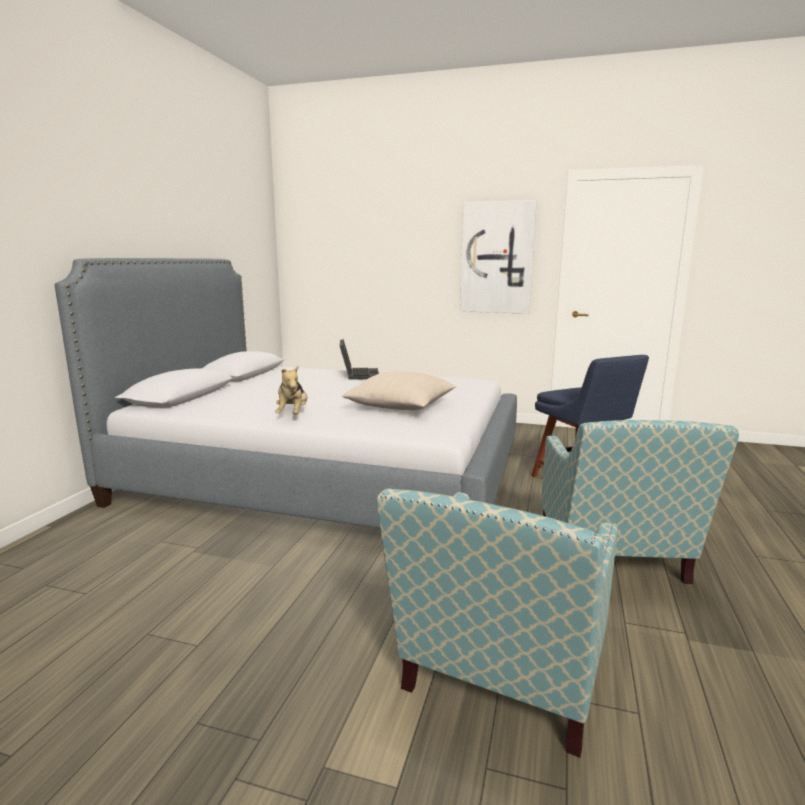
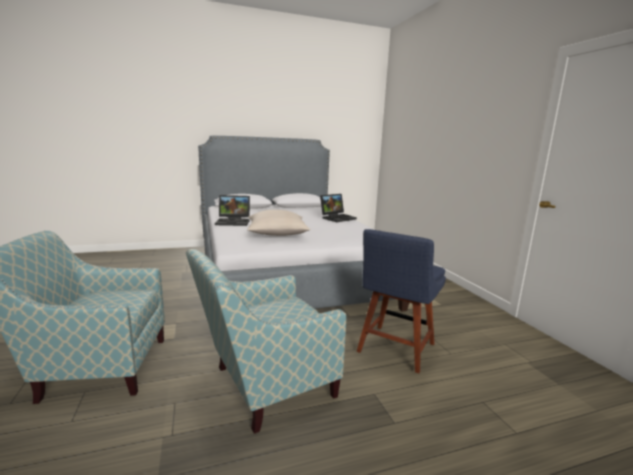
camera: 55 degrees right, 0 degrees up
plush toy [275,365,307,414] -> laptop [215,195,250,226]
picture [460,200,537,314] -> none

